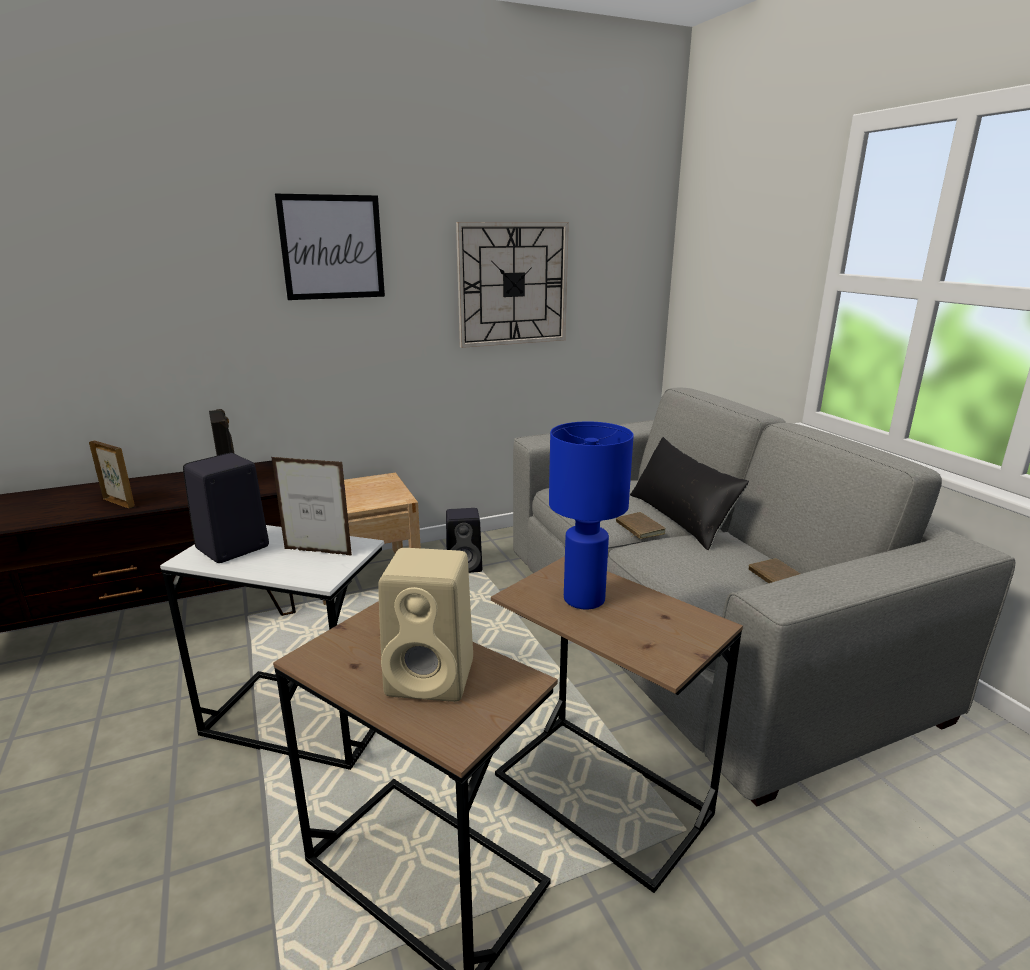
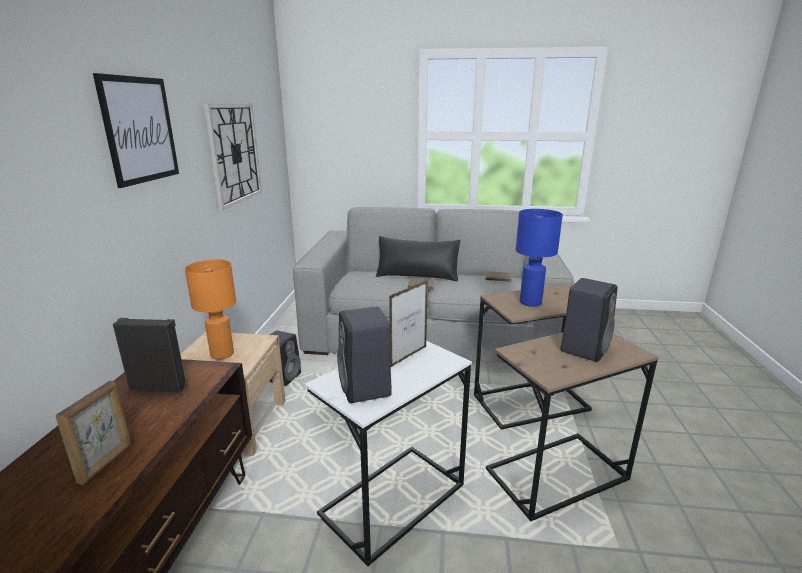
camera: 60 degrees left, 0 degrees up
picture frame [89,440,135,508] -> picture frame turned 135 degrees clockwise [55,381,131,485]
beige speaker [378,548,473,702] -> black speaker [561,278,617,362]
none -> orange table lamp [185,259,236,360]

